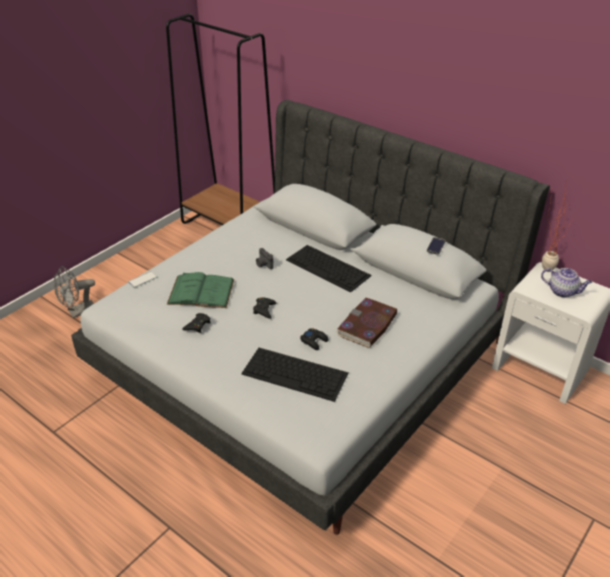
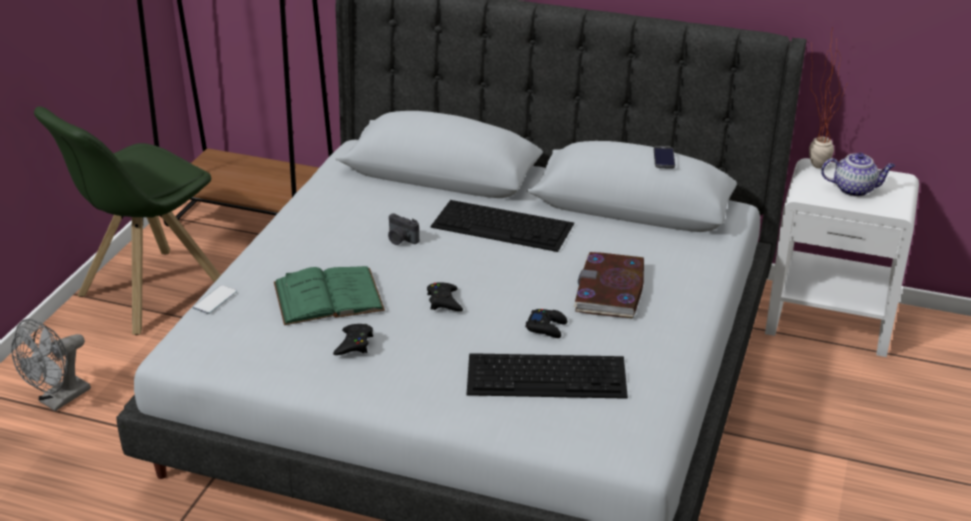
camera: 20 degrees left, 5 degrees down
none -> green chair [34,106,221,335]

